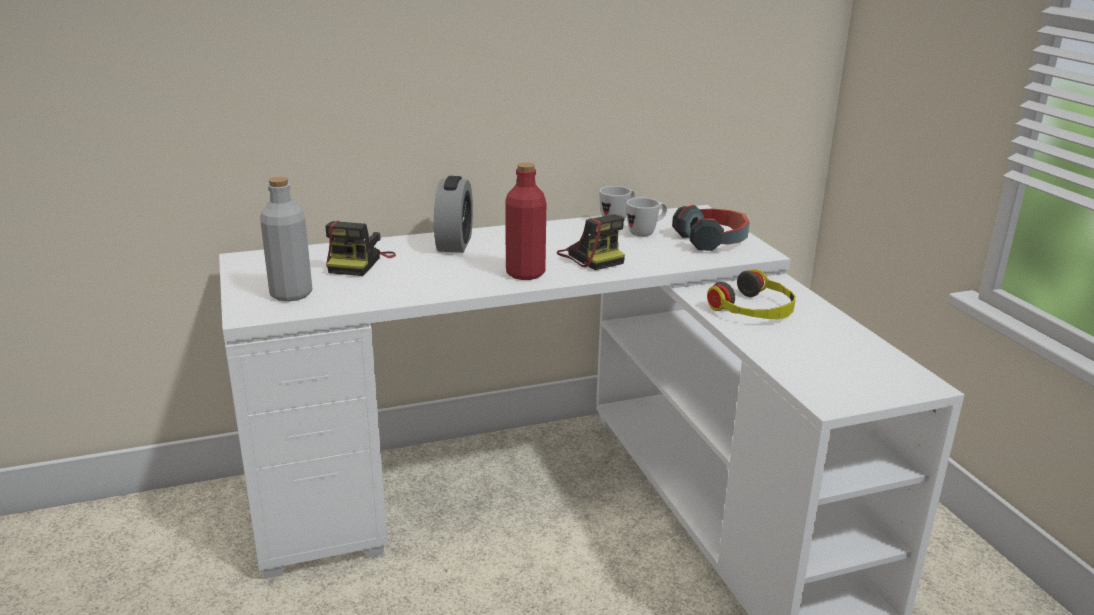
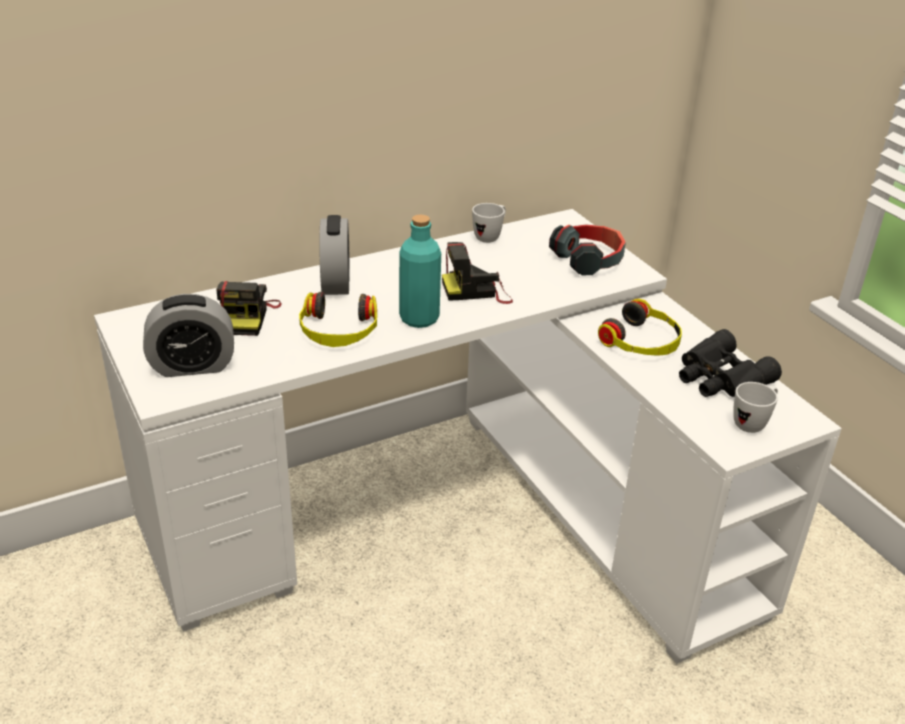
camera: 10 degrees left, 10 degrees up
grey bottle [260,177,312,302] -> alarm clock [143,294,234,377]
red bottle [505,162,546,280] -> turquoise bottle [399,215,441,328]
camera [557,214,625,270] -> camera turned 120 degrees clockwise [442,242,513,304]
white mug [627,198,667,237] -> white mug moved to [733,382,778,433]
none -> headphones [299,292,377,347]
none -> black binoculars [679,329,782,397]

